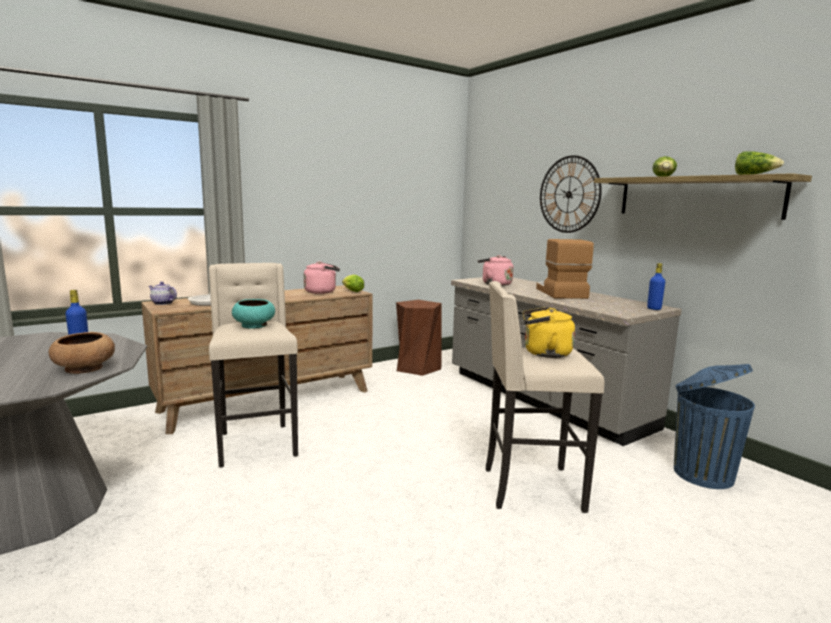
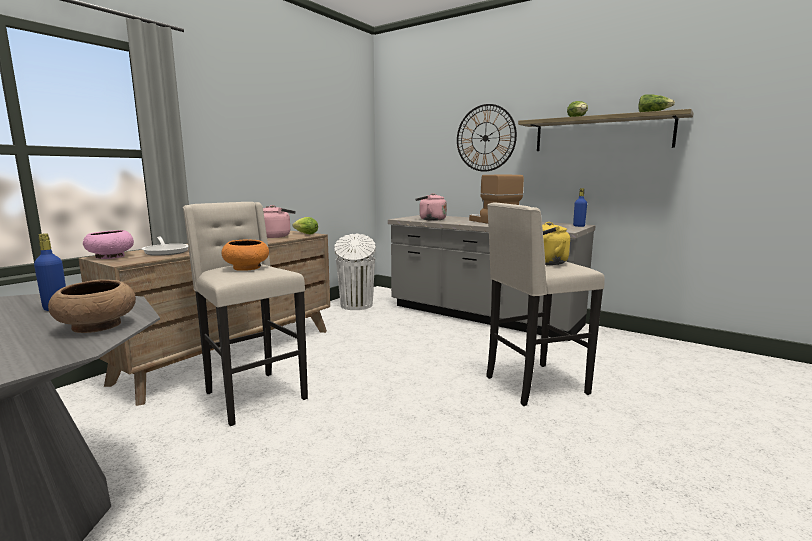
camera: 20 degrees left, 0 degrees up
teapot [149,282,177,305] -> pink bowl [83,230,134,259]
turquoise bowl [232,299,275,329] -> orange bowl [221,239,269,271]
brown stool [396,300,442,376] -> white trash can [334,234,376,310]
blue trash can [674,364,755,489] -> none

